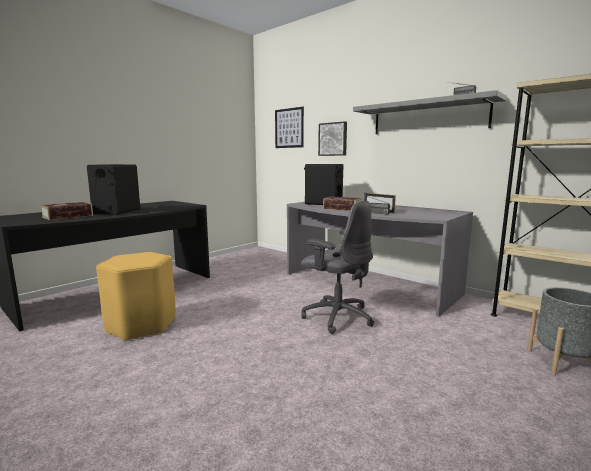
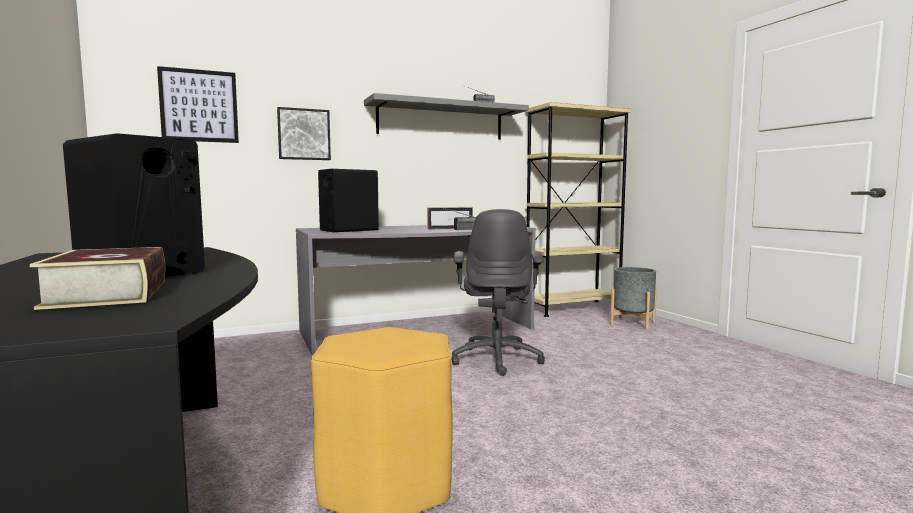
camera: 65 degrees left, 5 degrees down
grey office chair [301,200,374,334] -> grey office chair turned 120 degrees clockwise [452,209,545,376]
book [323,197,362,211] -> none

